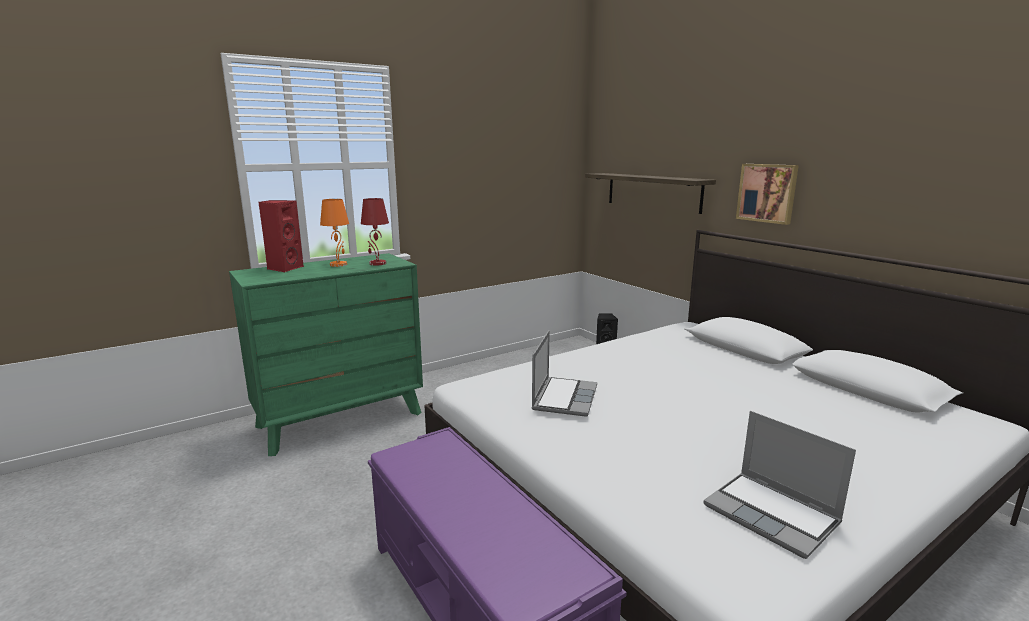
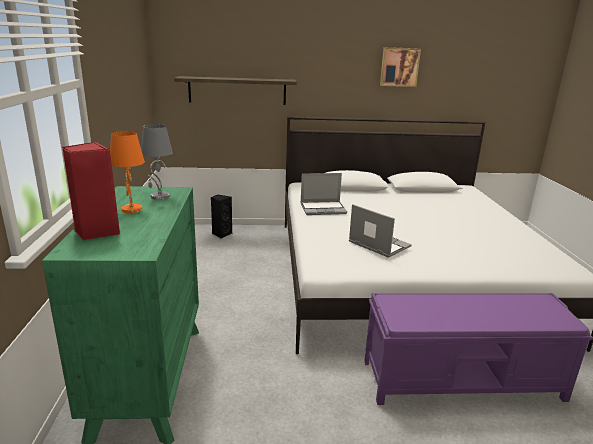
camera: 60 degrees left, 5 degrees up
red table lamp [361,198,389,265] -> grey table lamp [141,124,173,200]
laptop [704,411,856,559] -> laptop moved to [301,173,347,215]
picture [736,164,799,225] -> picture moved to [380,47,421,87]

